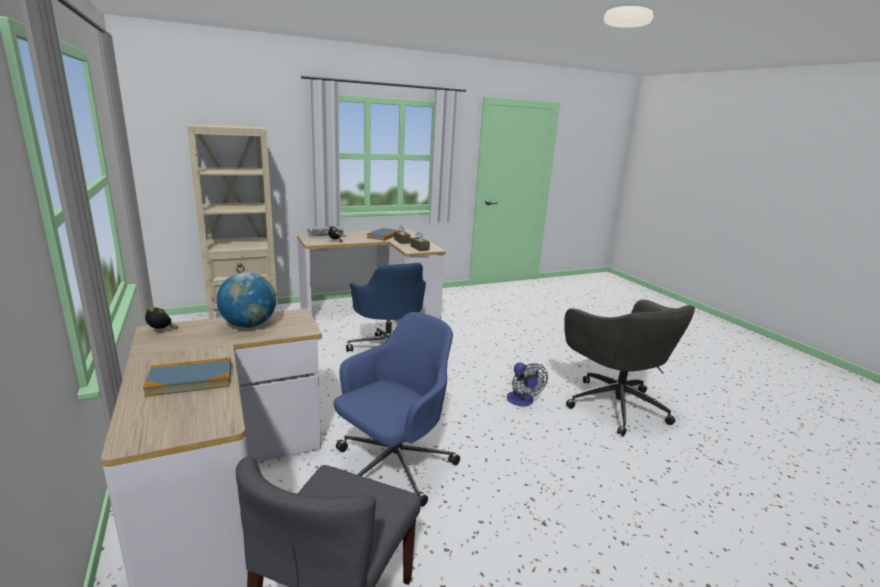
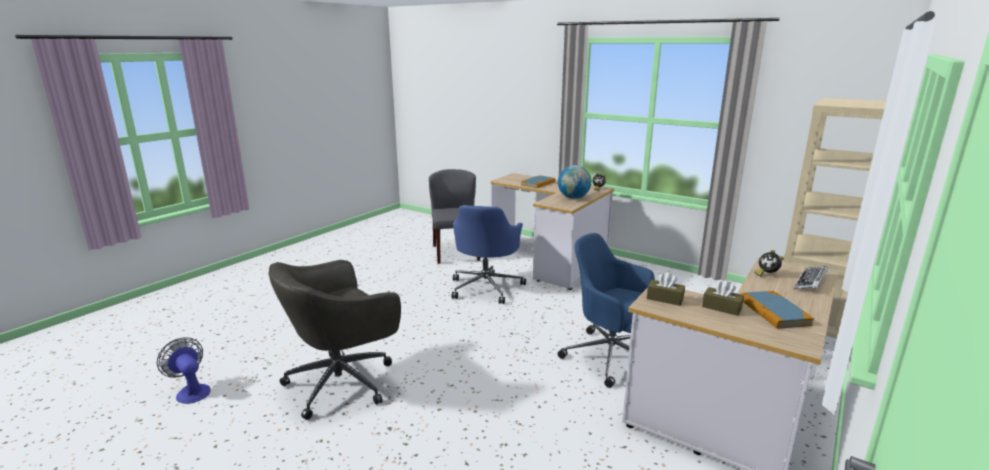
camera: 150 degrees right, 0 degrees up
fan [507,362,548,406] -> fan moved to [157,337,211,404]
grey office chair [564,300,695,436] -> grey office chair turned 75 degrees counterclockwise [268,260,401,420]

